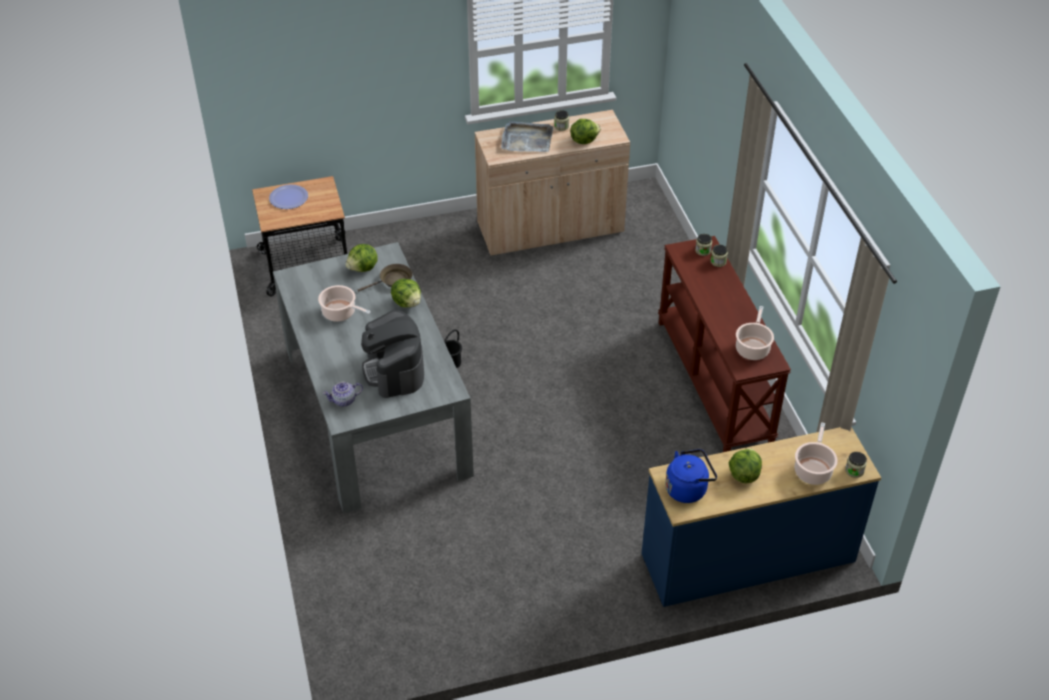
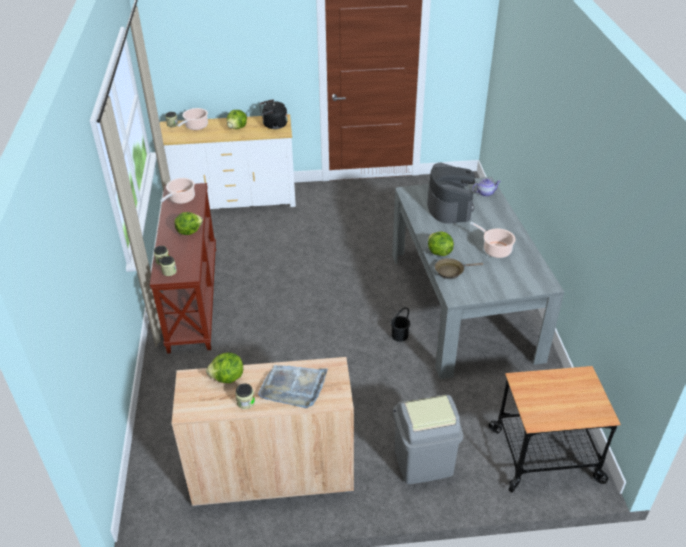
camera: 170 degrees left, 5 degrees down
plate [269,184,308,209] -> none
lettuce [345,244,378,272] -> lettuce moved to [174,212,203,235]
blue dresser [642,427,881,607] -> white dresser [160,114,296,209]
blue kettle [665,449,717,503] -> black kettle [259,99,288,129]
none -> grey trash can [393,394,463,484]

